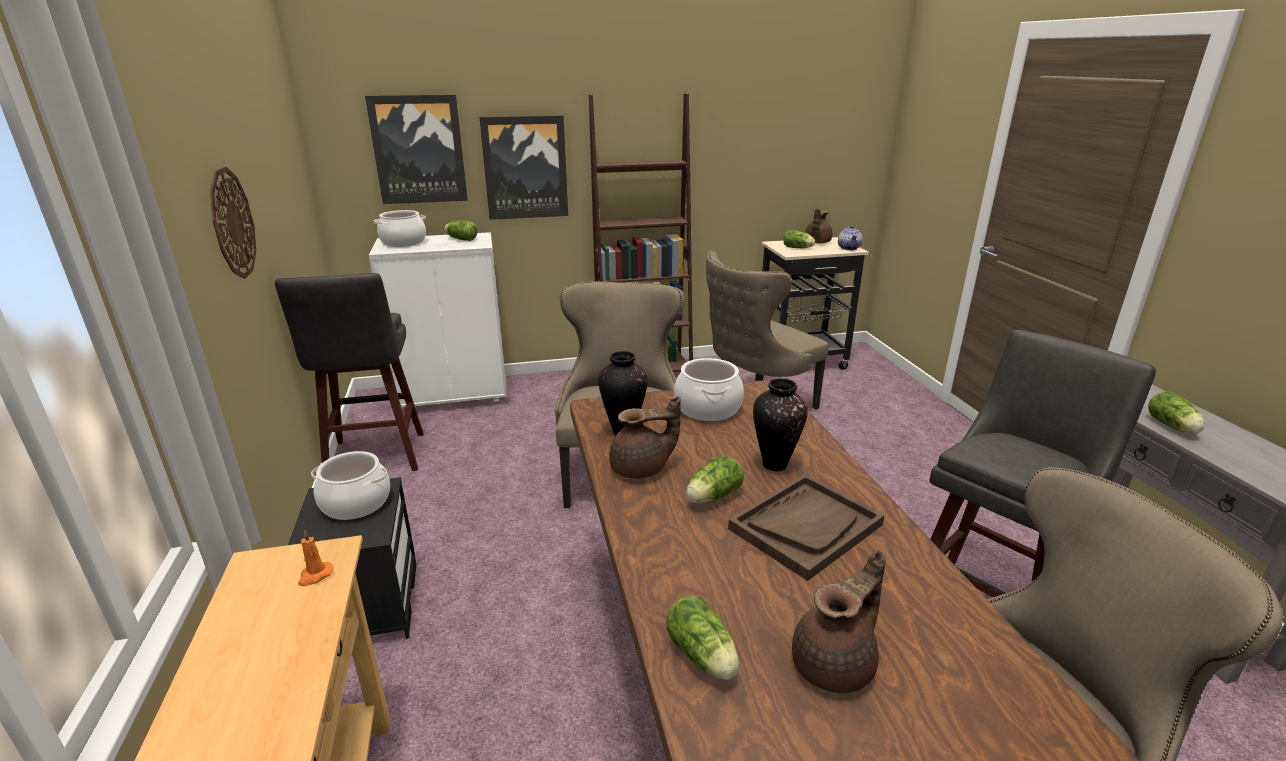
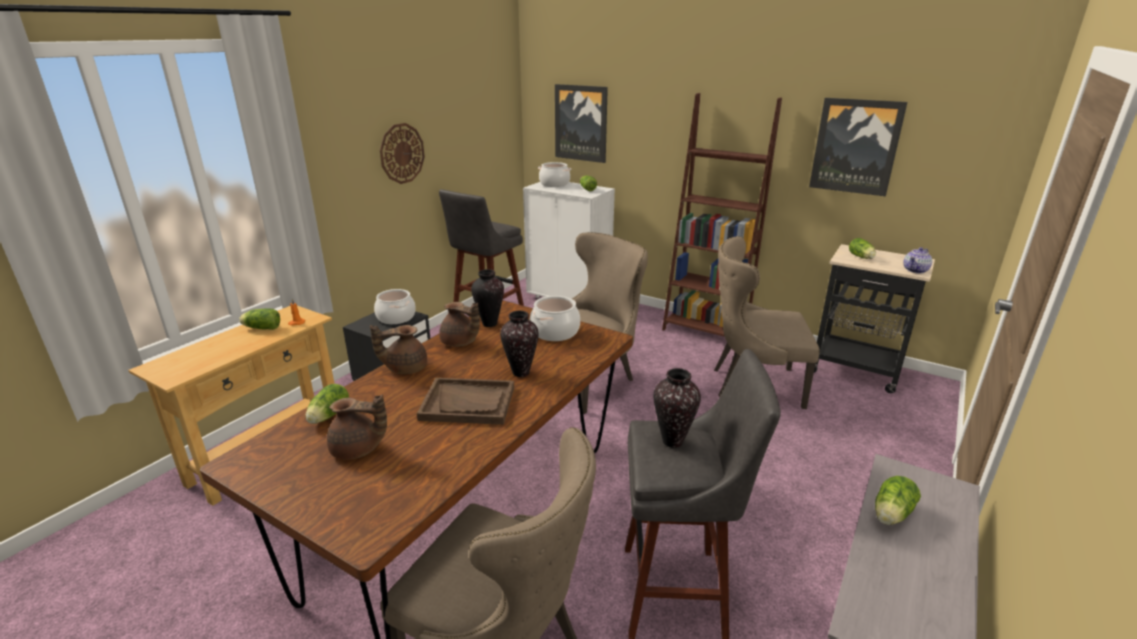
camera: 45 degrees right, 0 degrees up
picture [480,115,568,220] -> picture moved to [809,98,907,196]
lettuce [686,456,744,504] -> lettuce moved to [239,309,280,330]
brown teapot [805,209,832,243] -> brown teapot moved to [370,325,427,374]
none -> vase [654,368,701,448]

